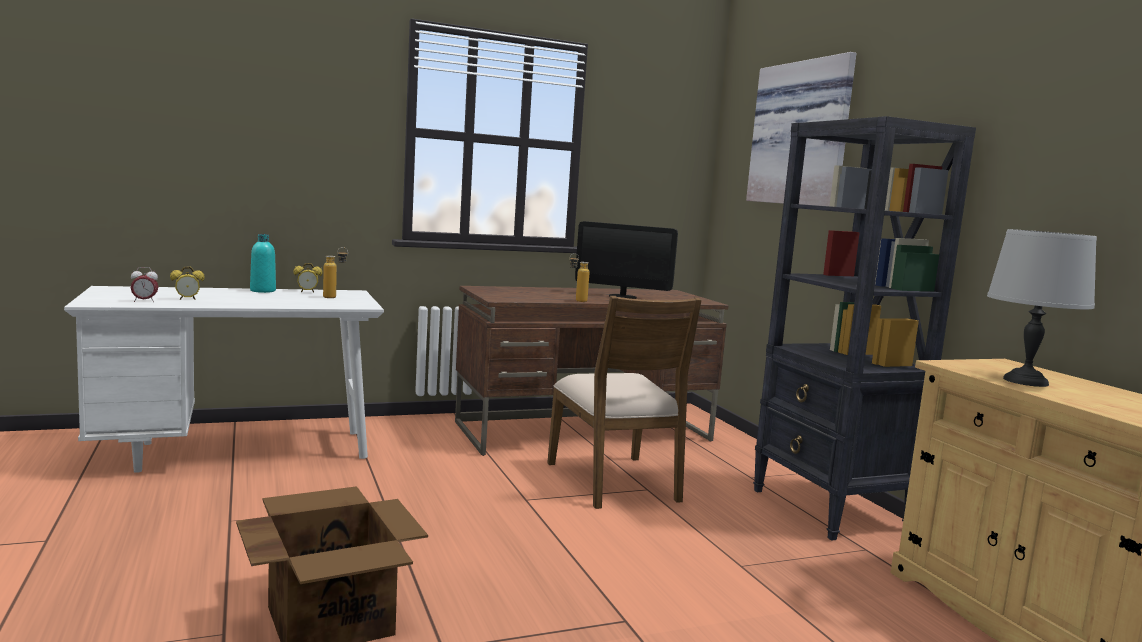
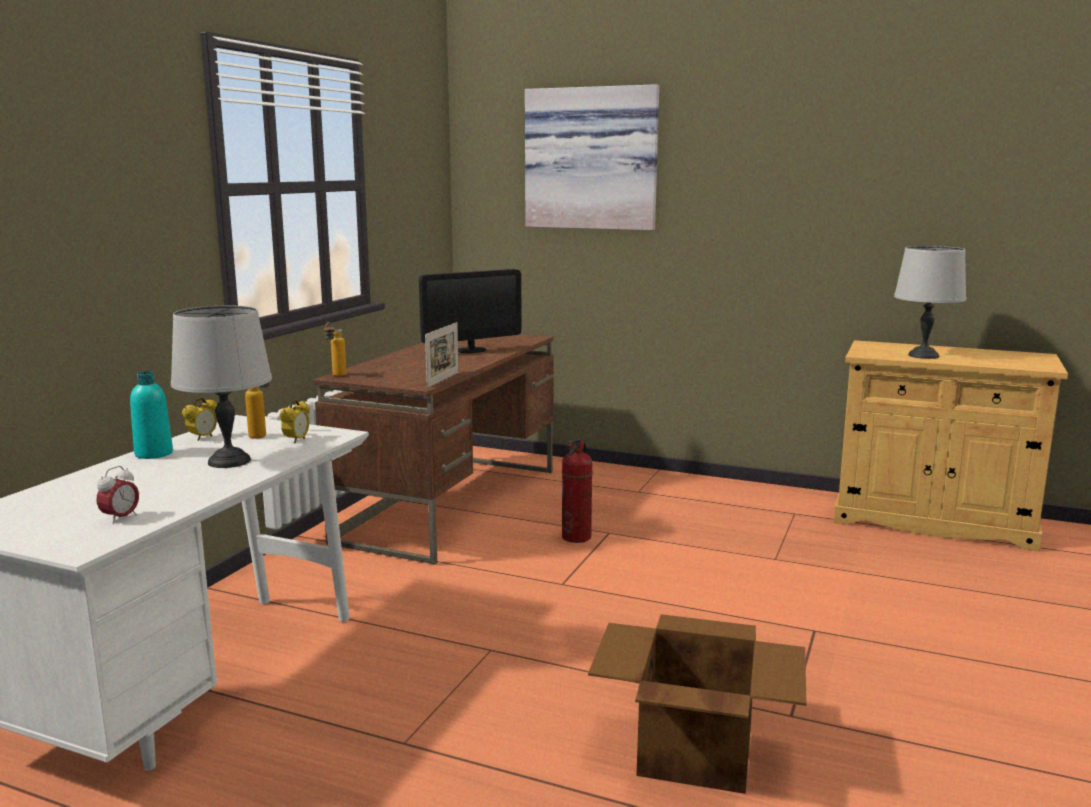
camera: 45 degrees left, 5 degrees up
alarm clock [170,267,205,300] -> alarm clock moved to [280,399,310,443]
brown chair [547,296,702,509] -> fire extinguisher [562,439,593,543]
bottle [569,253,590,302] -> bottle moved to [324,322,347,376]
black bookcase [753,116,976,541] -> none
none -> grey table lamp [171,305,272,468]
none -> picture frame [425,322,459,388]

